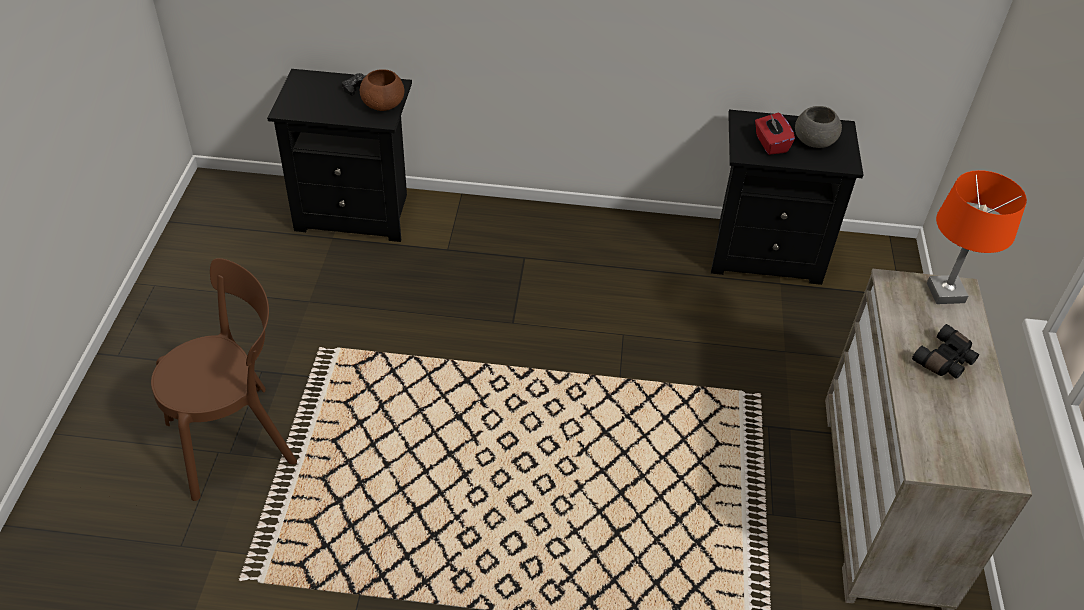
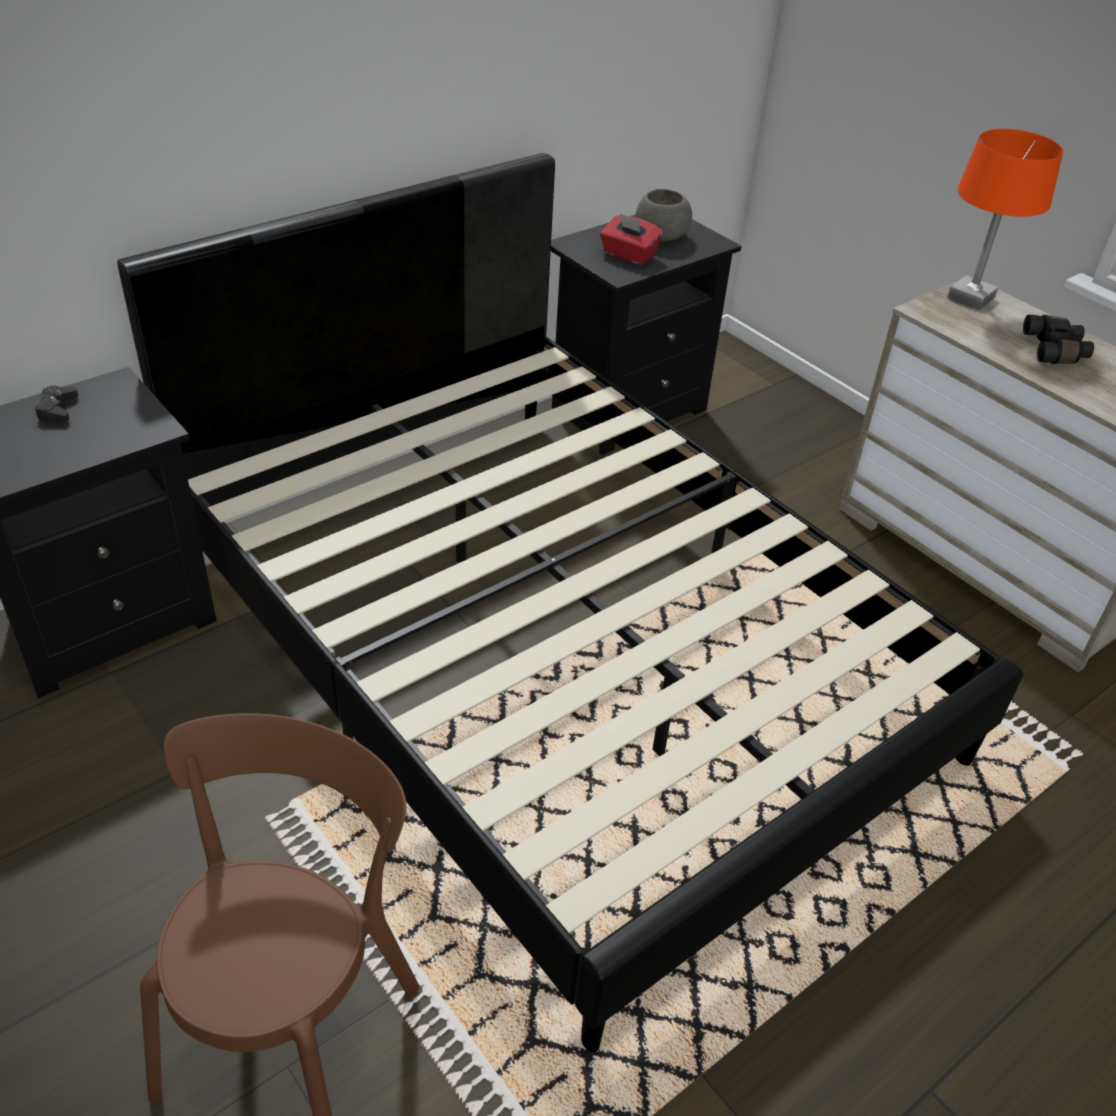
camera: 45 degrees left, 5 degrees down
brown bowl [360,69,404,111] -> none
none -> black bed [117,153,1023,1052]

